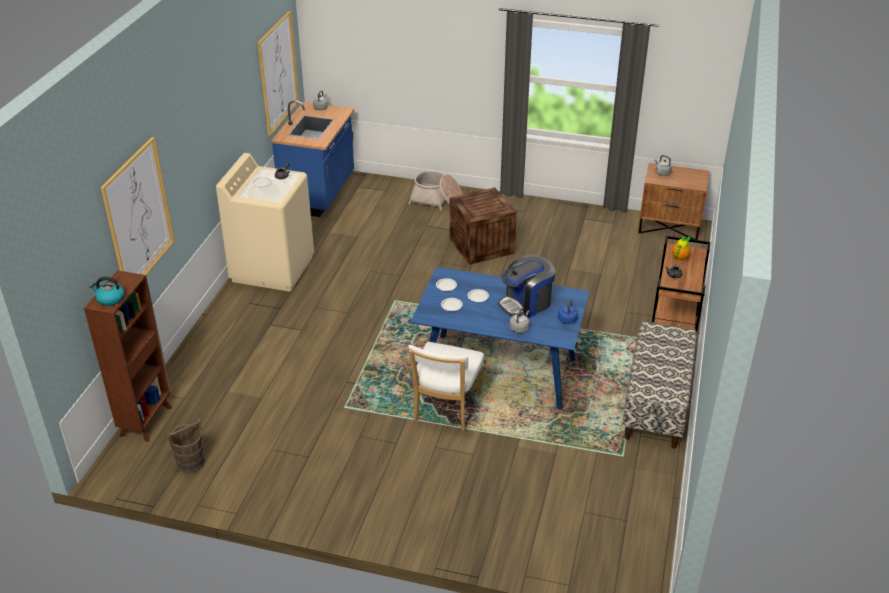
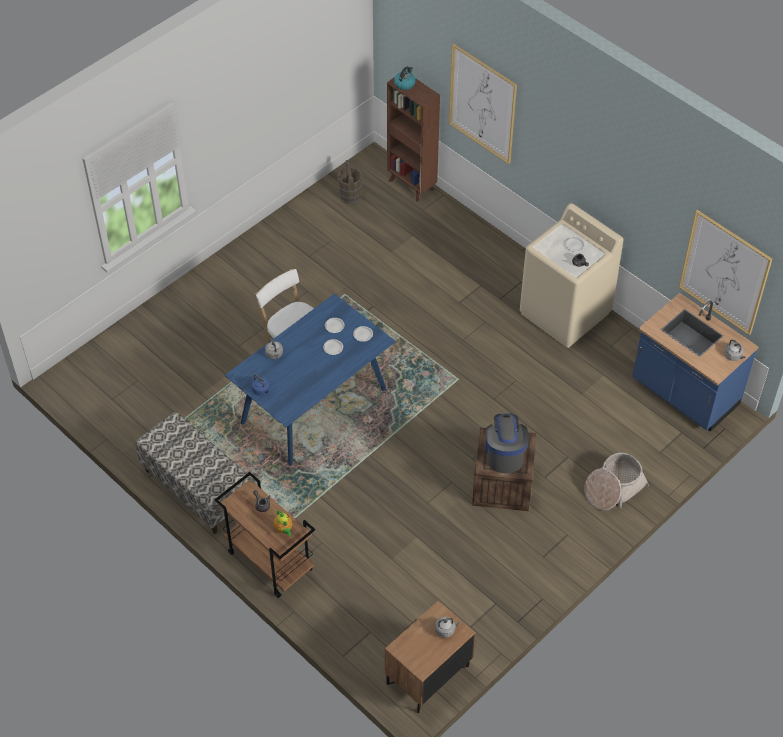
camera: 120 degrees right, 15 degrees up
coffee machine [498,255,555,318] -> coffee machine moved to [485,413,529,473]

